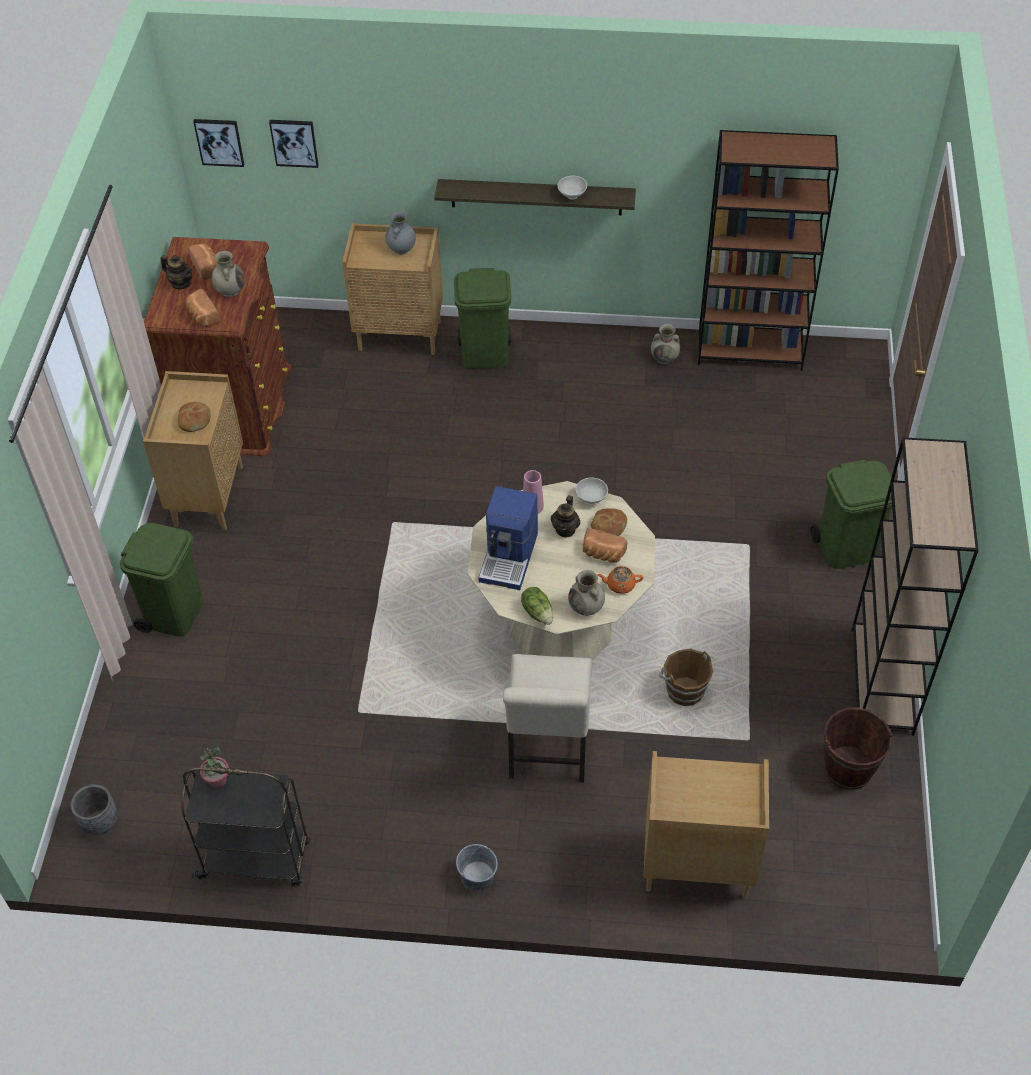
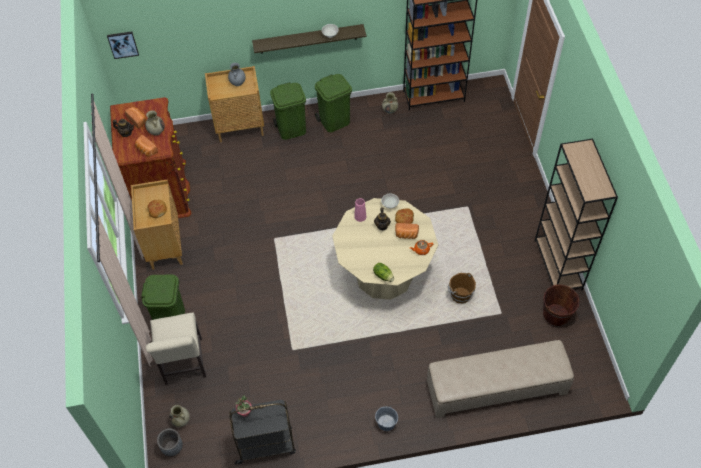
camera: 15 degrees left, 5 degrees up
picture [269,120,319,168] -> none
coffee machine [478,486,538,590] -> none
beige chair [503,654,592,783] -> beige chair moved to [146,312,206,385]
beige vase [568,570,605,616] -> beige vase moved to [169,405,190,427]
brown cabinet [643,751,769,899] -> beige bench [427,340,574,418]
green trash can [811,459,892,569] -> green trash can moved to [315,74,352,132]

